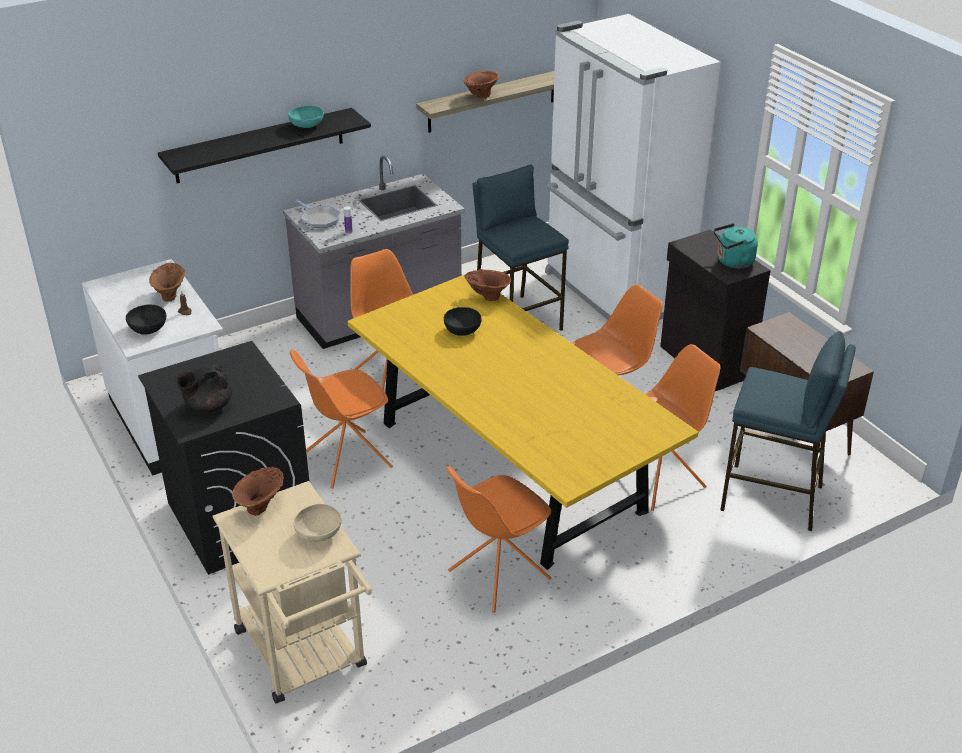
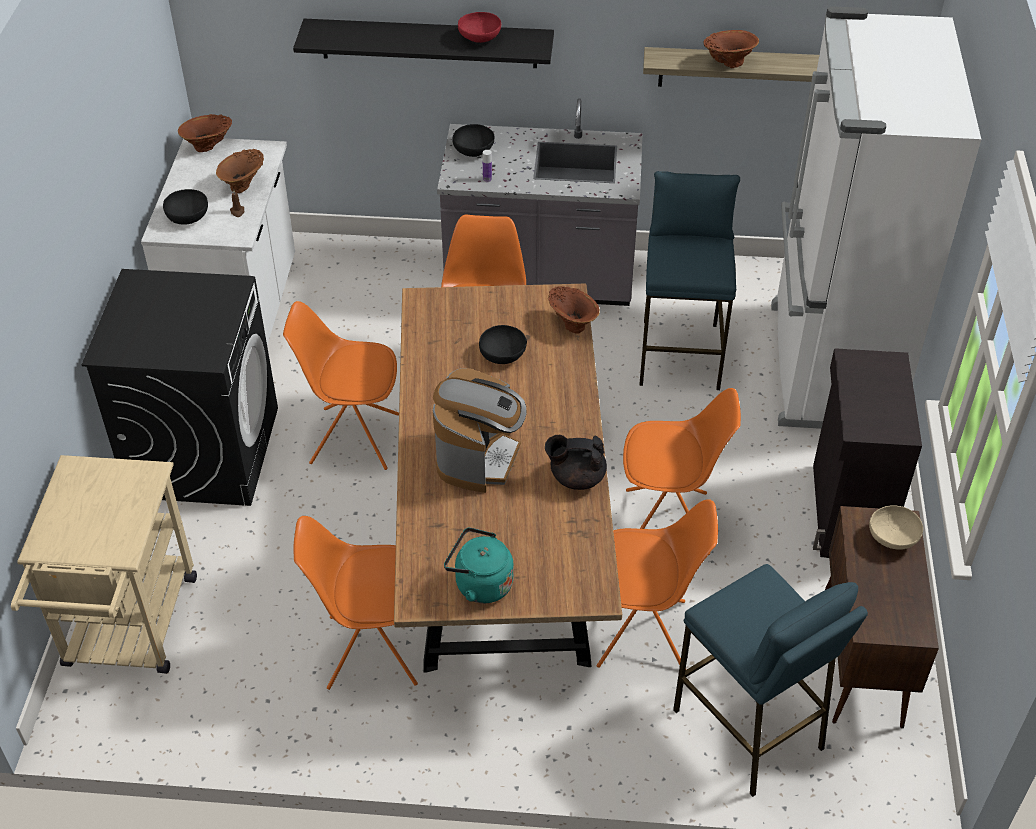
camera: 35 degrees right, 10 degrees up
black teapot [176,363,232,412] -> black teapot moved to [545,435,607,490]
brown vase [232,467,284,516] -> brown vase moved to [178,114,232,152]
turquoise bowl [288,105,324,128] -> red bowl [458,12,501,43]
beige bowl [294,504,342,542] -> beige bowl moved to [869,505,923,550]
frying pan [296,200,341,228] -> black bowl [452,124,494,157]
yellow dining table [347,274,698,570] -> brown dining table [394,284,622,673]
turquoise kettle [714,223,758,269] -> turquoise kettle moved to [444,527,514,603]
none -> coffee machine [433,368,527,493]

